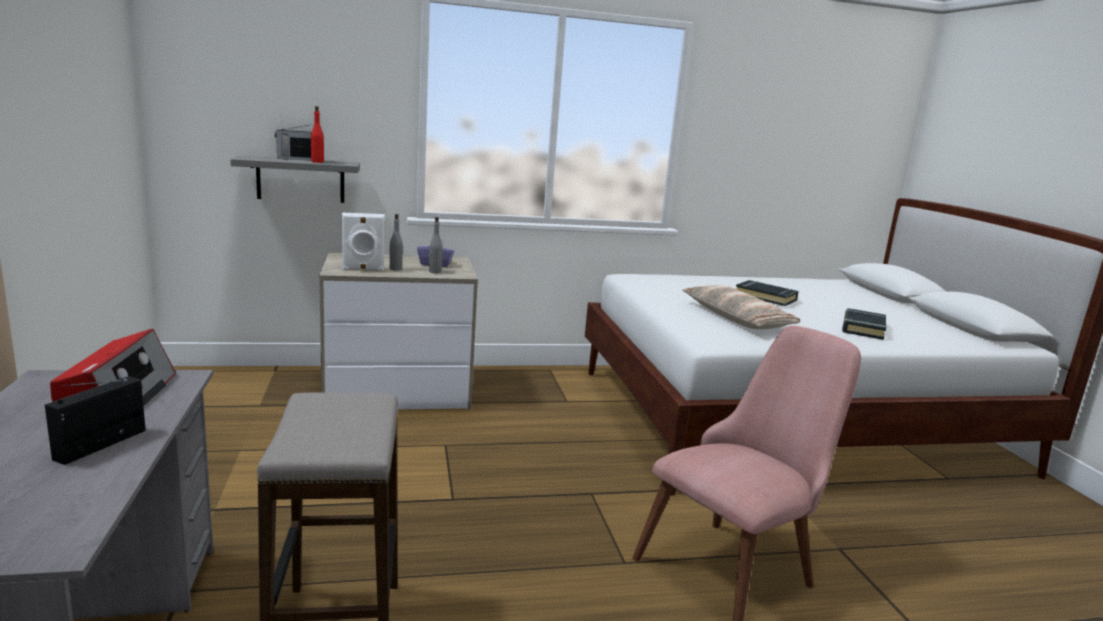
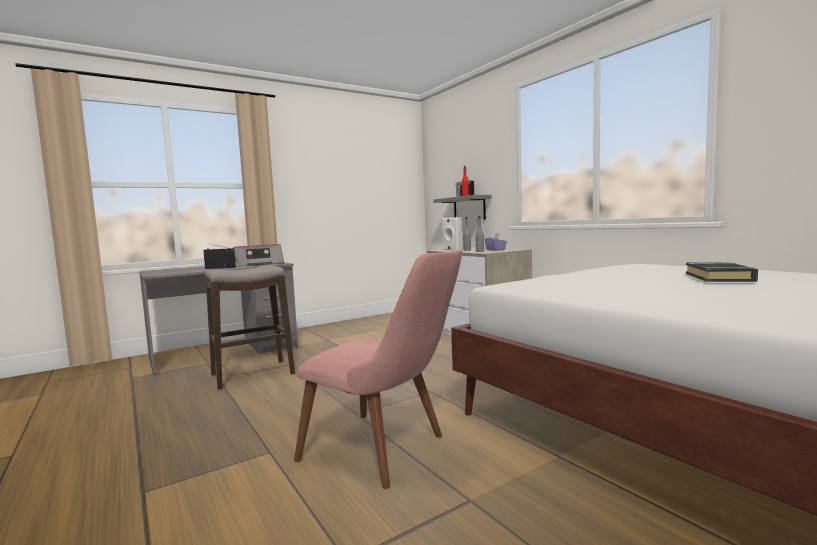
camera: 70 degrees right, 10 degrees down
pillow [682,285,801,329] -> none
black book [842,308,886,340] -> none

